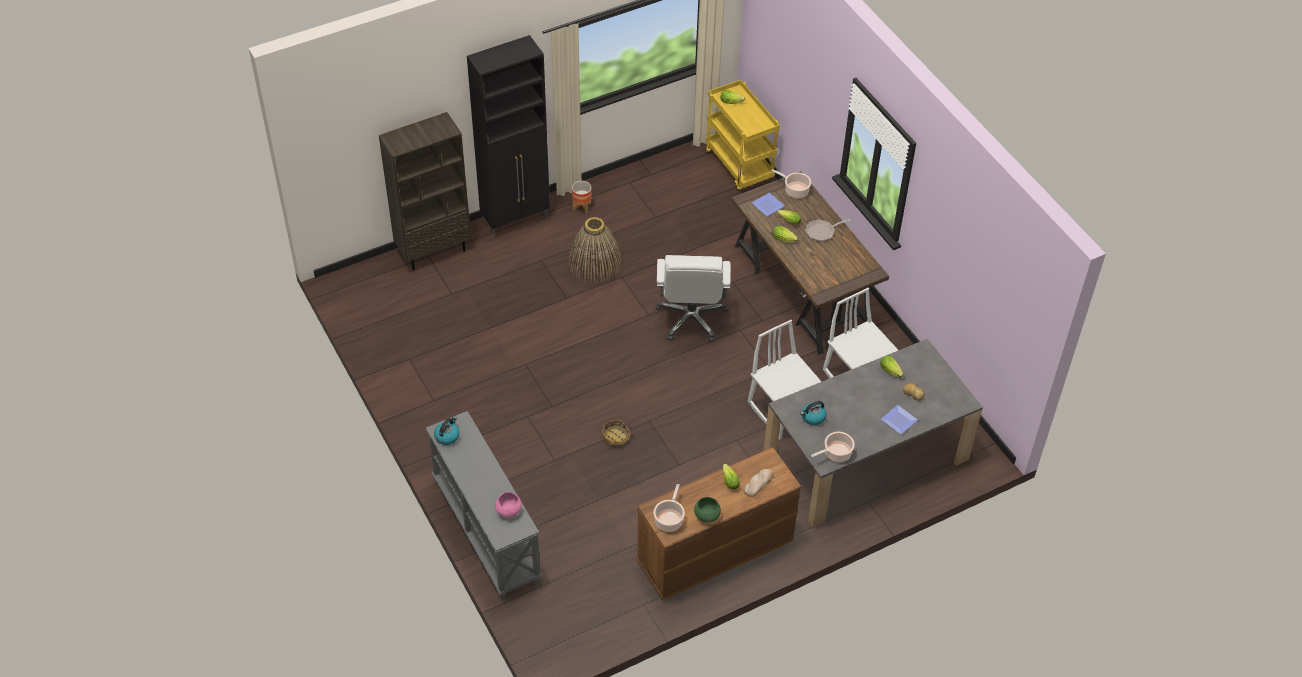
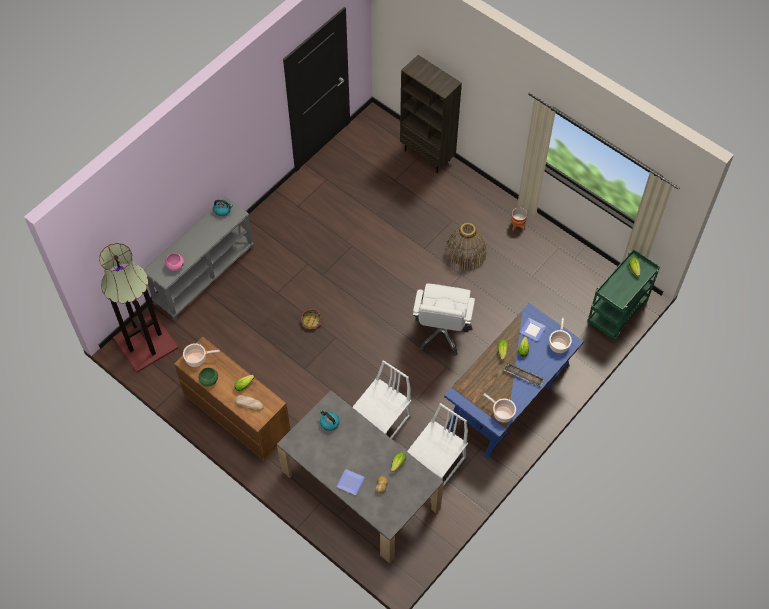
camera: 70 degrees right, 10 degrees up
black cabinet [467,35,550,237] -> none
white office chair [655,255,731,342] -> white office chair turned 60 degrees counterclockwise [413,283,475,356]
yellow cart [705,80,780,191] -> green cart [587,249,660,339]
brown desk [731,171,889,355] -> blue desk [444,303,584,459]
frying pan [805,218,851,242] -> tray [504,363,544,387]
cooking pot [811,432,855,462] -> cooking pot moved to [483,393,516,423]
none -> floor lamp [99,243,178,373]

